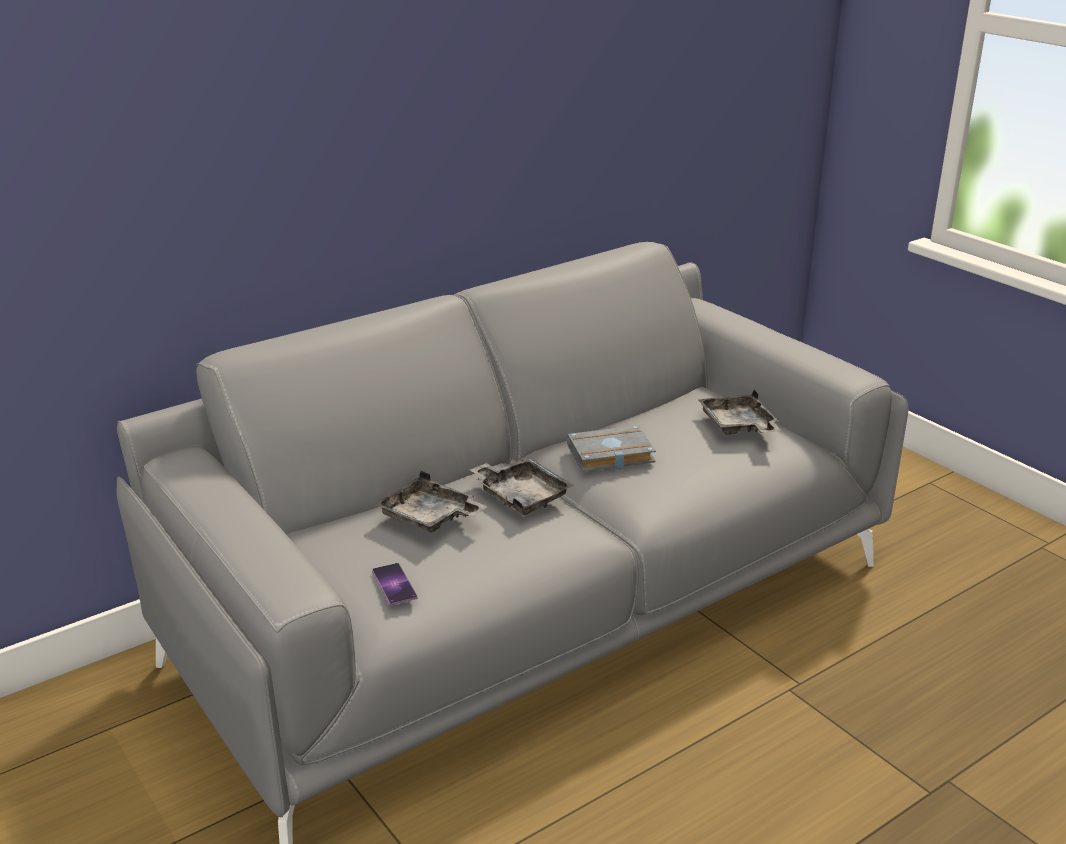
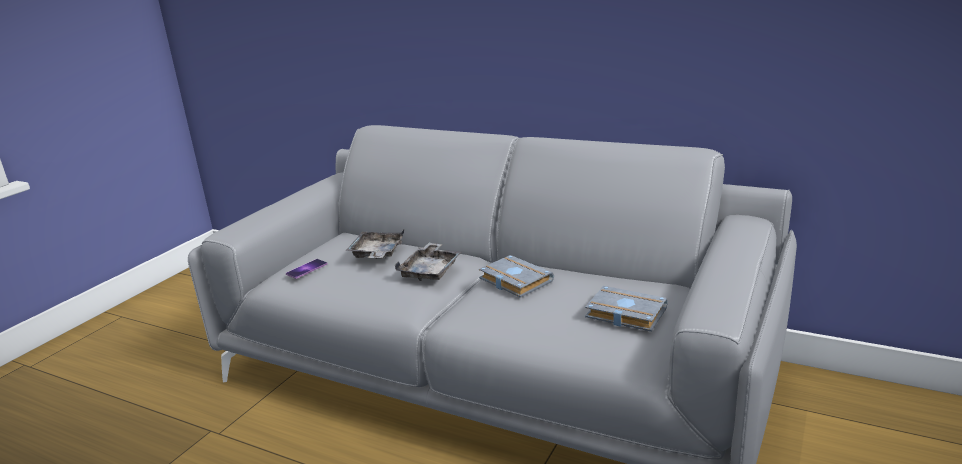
camera: 65 degrees right, 5 degrees down
grey tray [698,389,780,435] -> grey book [585,286,668,332]

